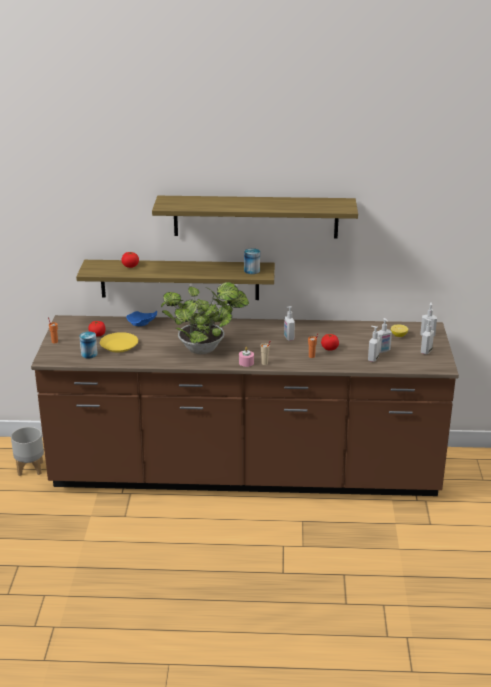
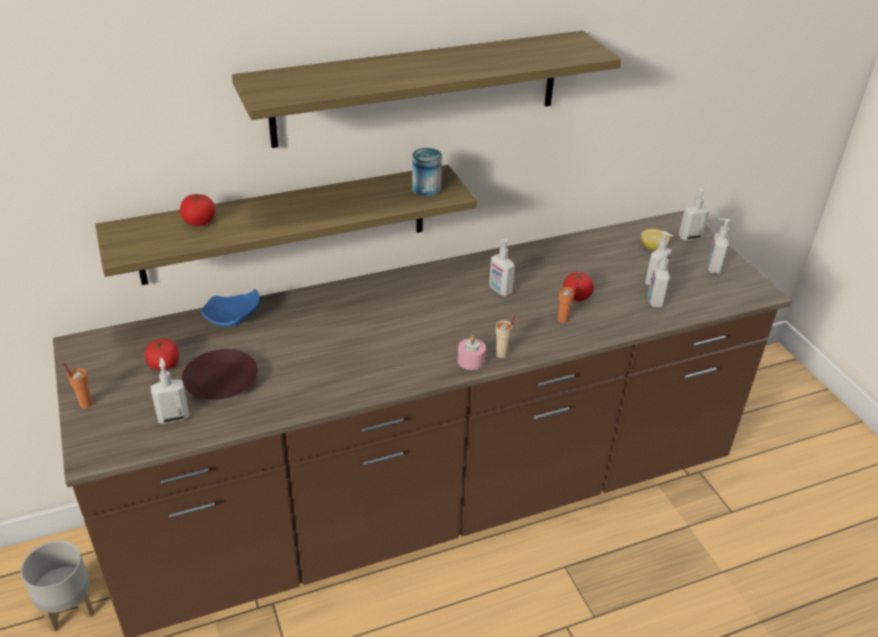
camera: 25 degrees left, 10 degrees up
can [79,332,98,358] -> soap dispenser [151,358,190,424]
yellow plate [100,332,138,353] -> brown plate [182,349,258,399]
potted plant [161,282,249,354] -> none

